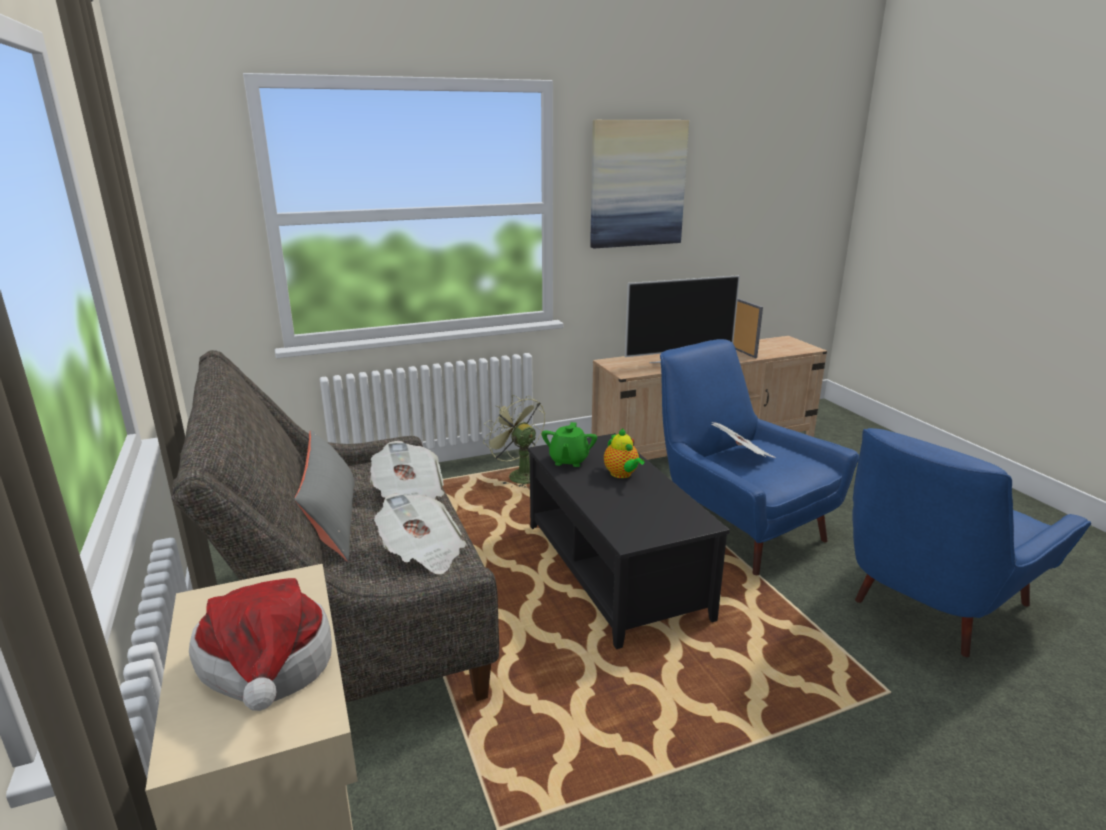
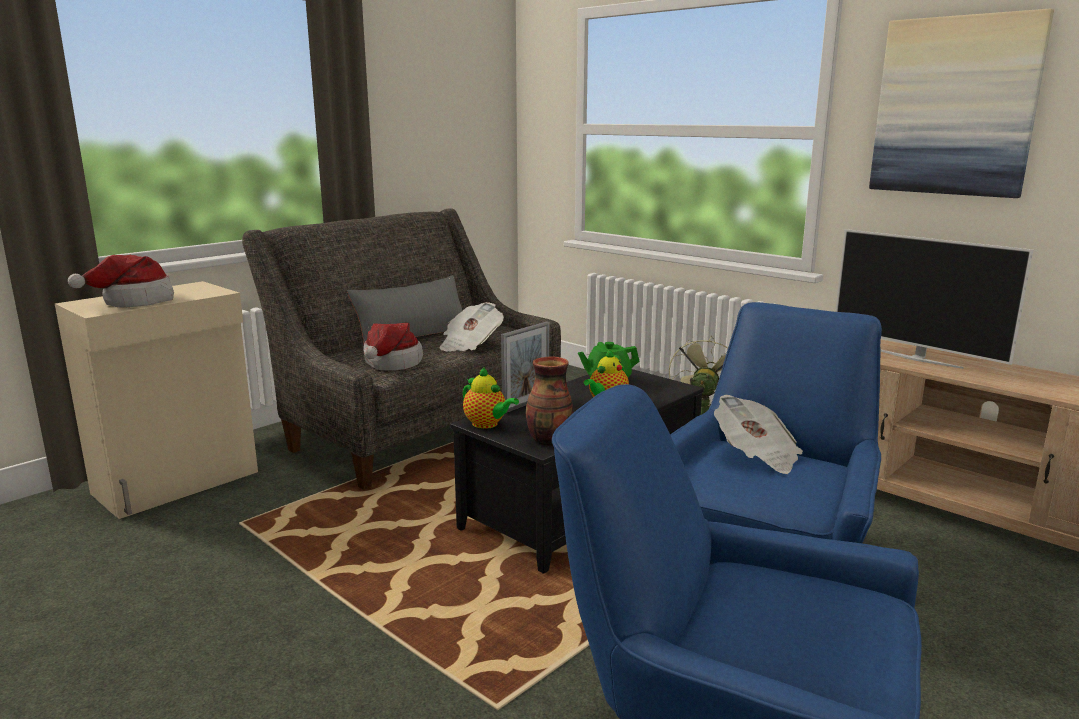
camera: 65 degrees right, 5 degrees down
newspaper [374,493,466,574] -> hat [363,323,423,371]
picture frame [733,298,763,358] -> picture frame moved to [501,321,550,413]
none -> teapot [463,367,519,429]
none -> vase [526,356,573,446]

